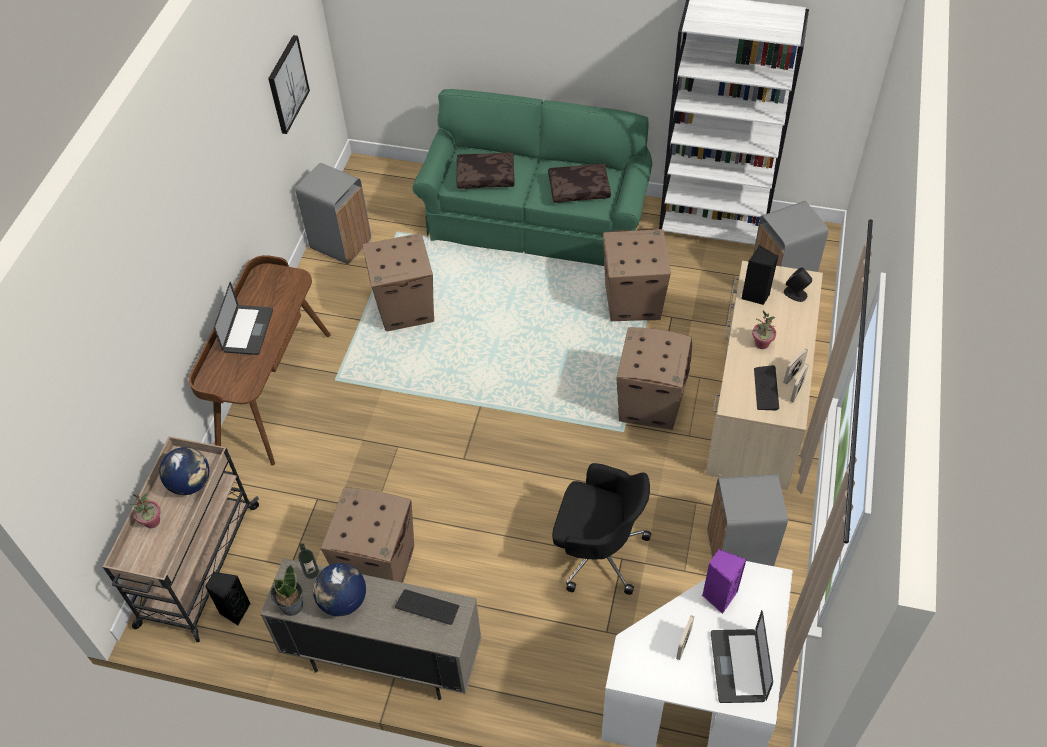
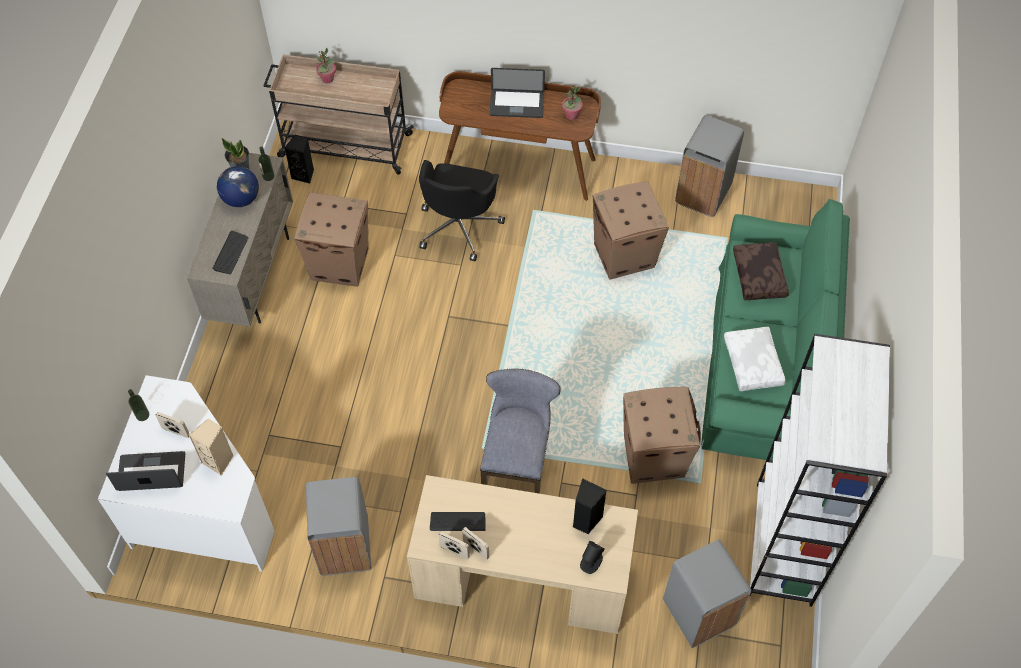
camera: 85 degrees right, 5 degrees up
globe [159,447,209,495] -> none
picture [268,35,310,134] -> none
brown pillow [548,163,611,203] -> white pillow [724,327,786,391]
black office chair [552,463,651,595] -> black office chair moved to [419,160,505,261]
cardboard box [616,327,692,430] -> grey stool [480,369,561,494]
purple speaker [702,549,747,614] -> beige speaker [189,418,234,476]
potted plant [752,311,776,349] -> potted plant moved to [562,86,583,120]
none -> bottle [128,389,149,421]

